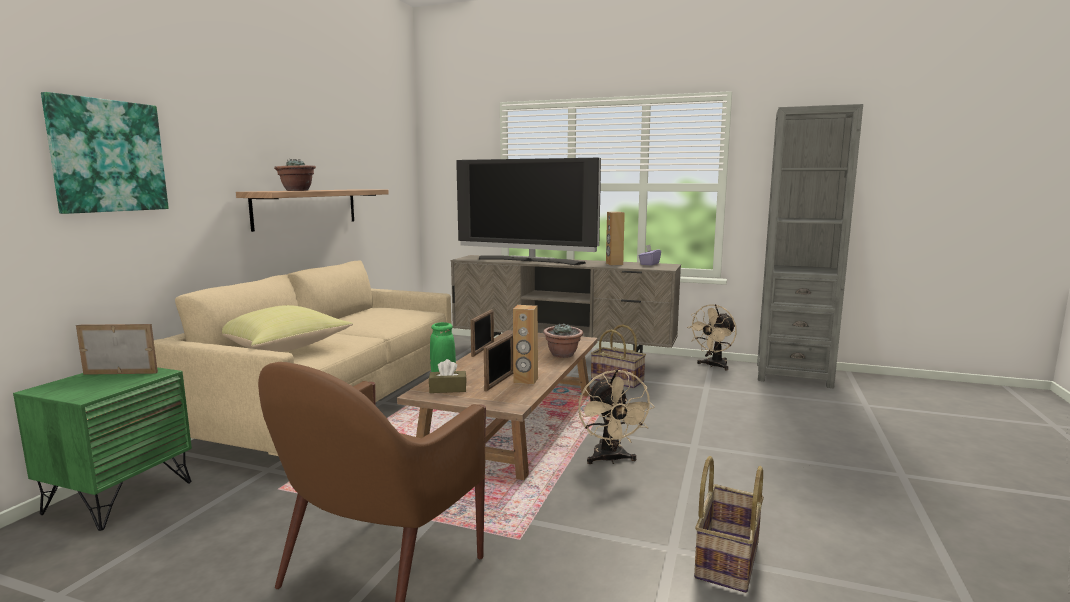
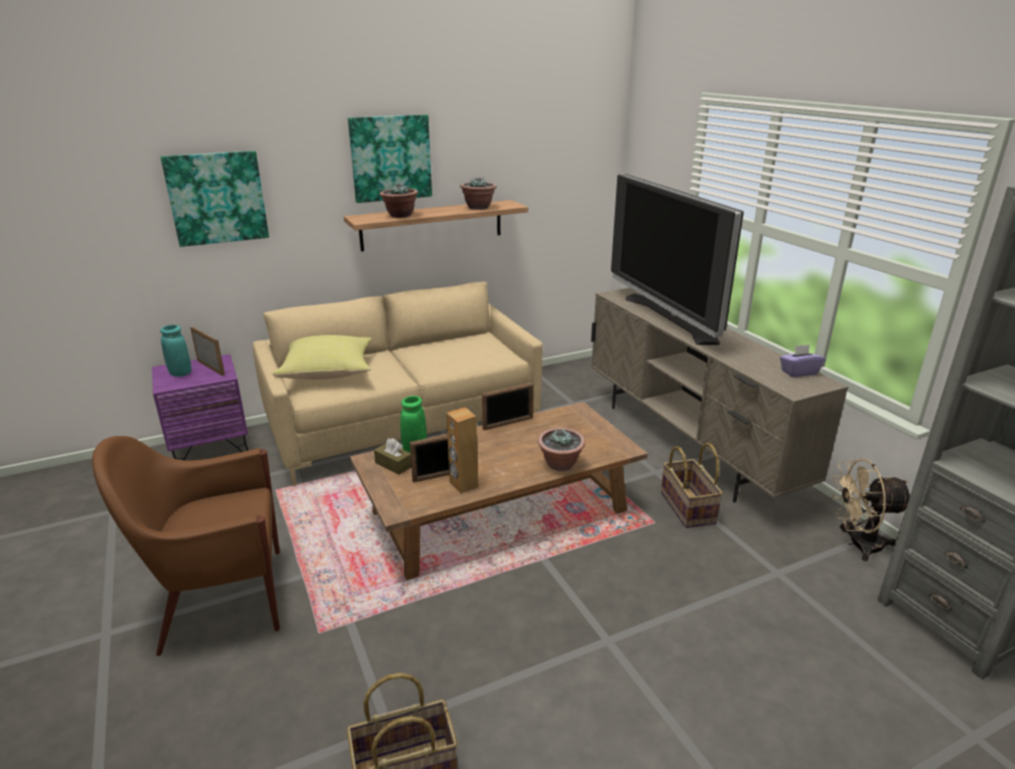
camera: 45 degrees right, 15 degrees up
green nightstand [13,367,192,531] -> purple nightstand [152,354,248,460]
beige fan [578,369,654,464] -> none
brown speaker [606,212,625,265] -> none
none -> turquoise vase [160,325,191,377]
none -> picture [348,114,432,203]
none -> potted plant [460,177,497,210]

